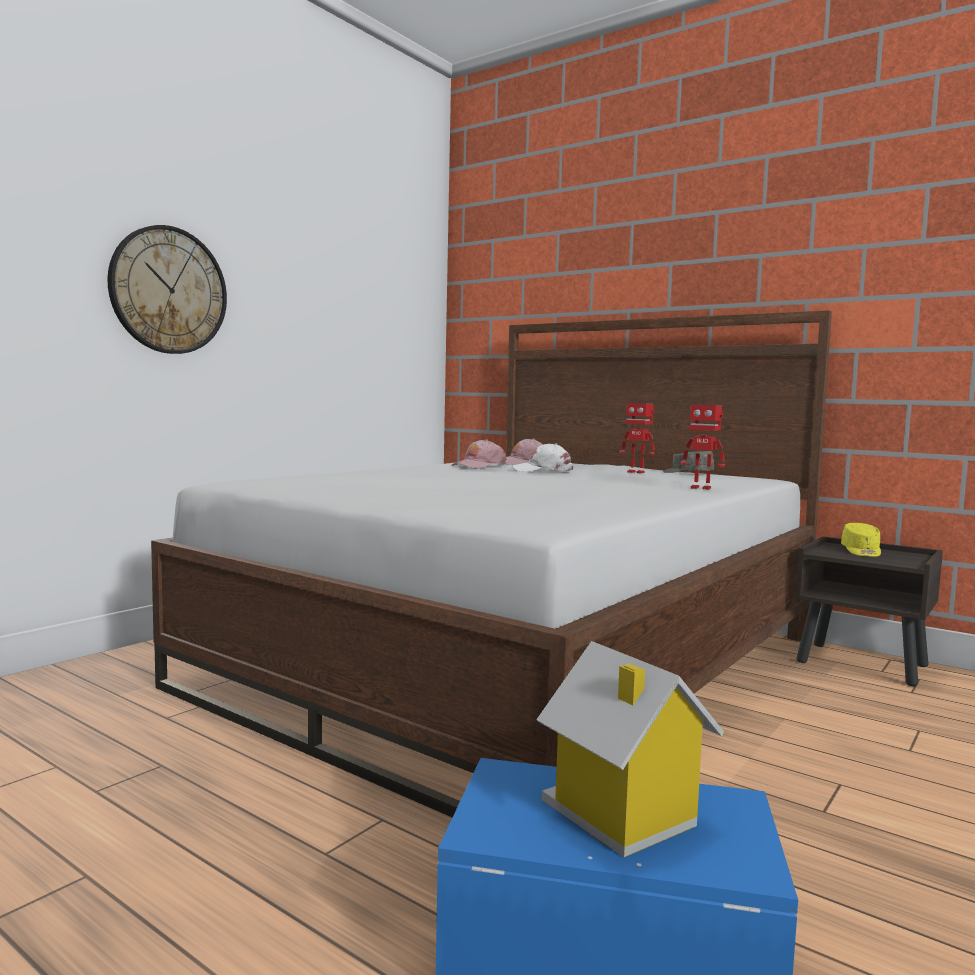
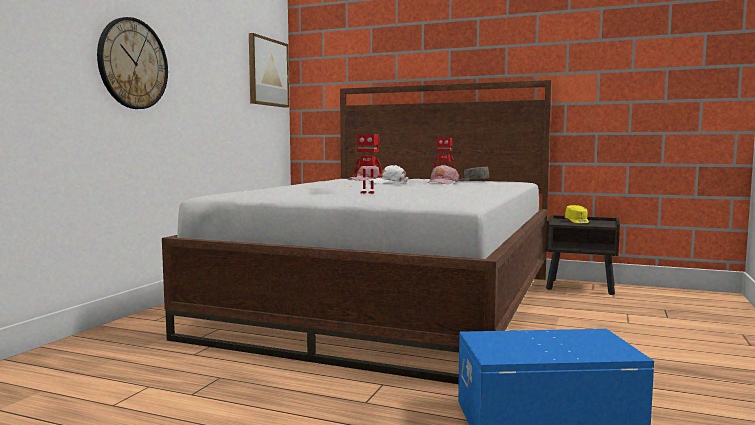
camera: 15 degrees left, 0 degrees up
pink cap [451,439,506,469] -> pink cap moved to [427,165,459,184]
toy house [536,641,724,857] -> none
toy robot [680,405,725,490] -> toy robot moved to [352,134,383,194]
none -> picture [249,33,289,108]

